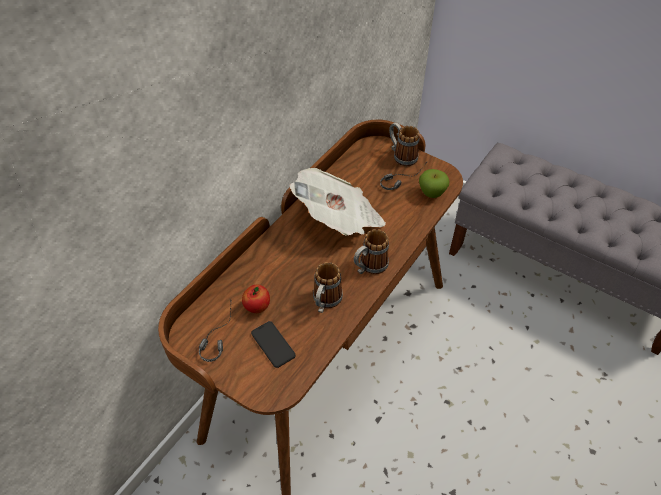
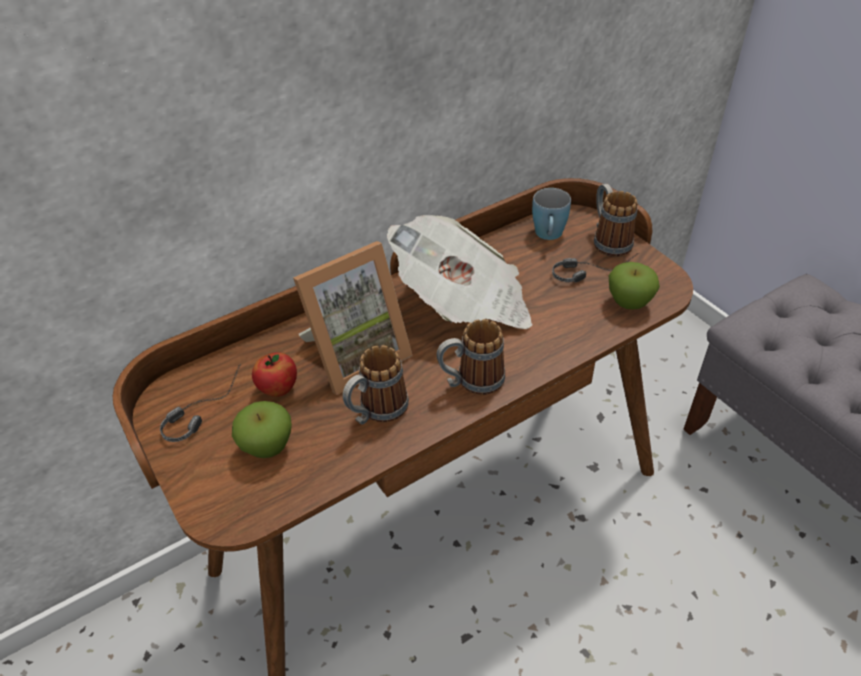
camera: 25 degrees right, 5 degrees down
phone [251,321,296,368] -> apple [232,401,292,458]
none -> picture frame [293,241,413,395]
none -> blue mug [532,188,571,240]

